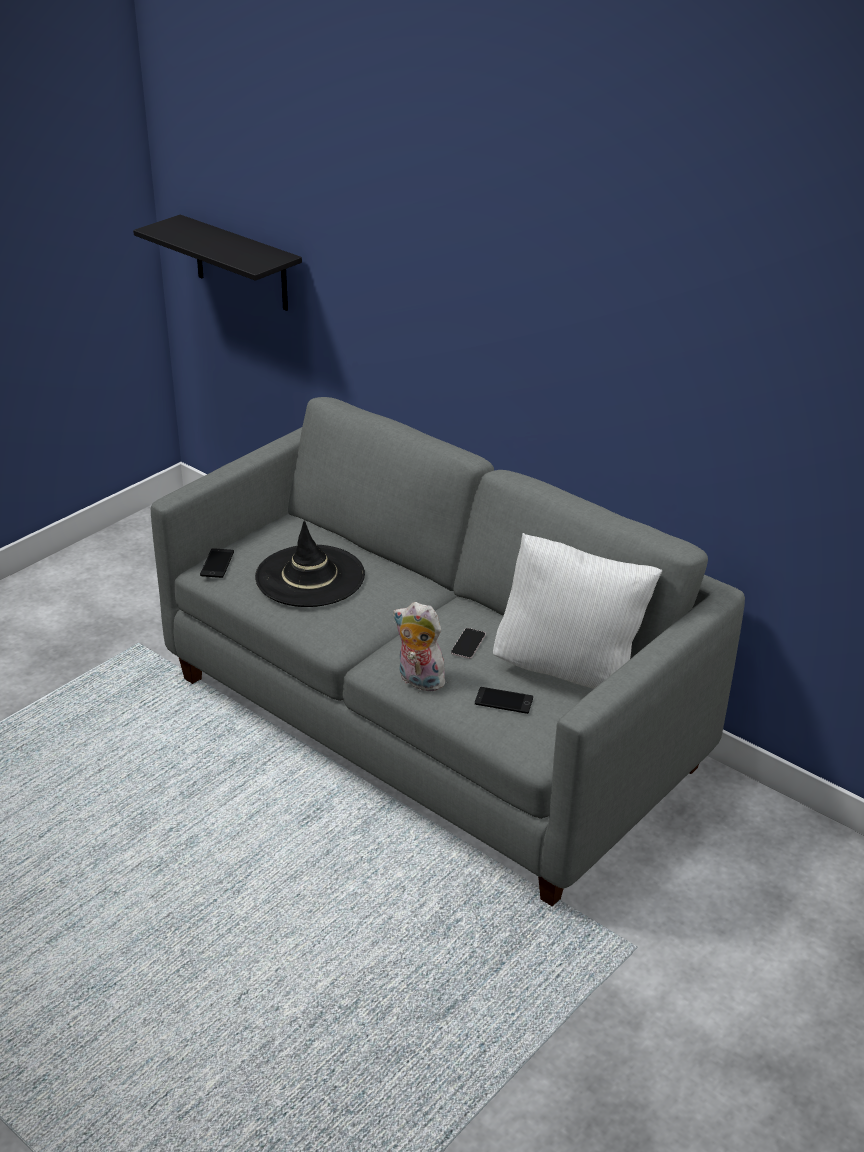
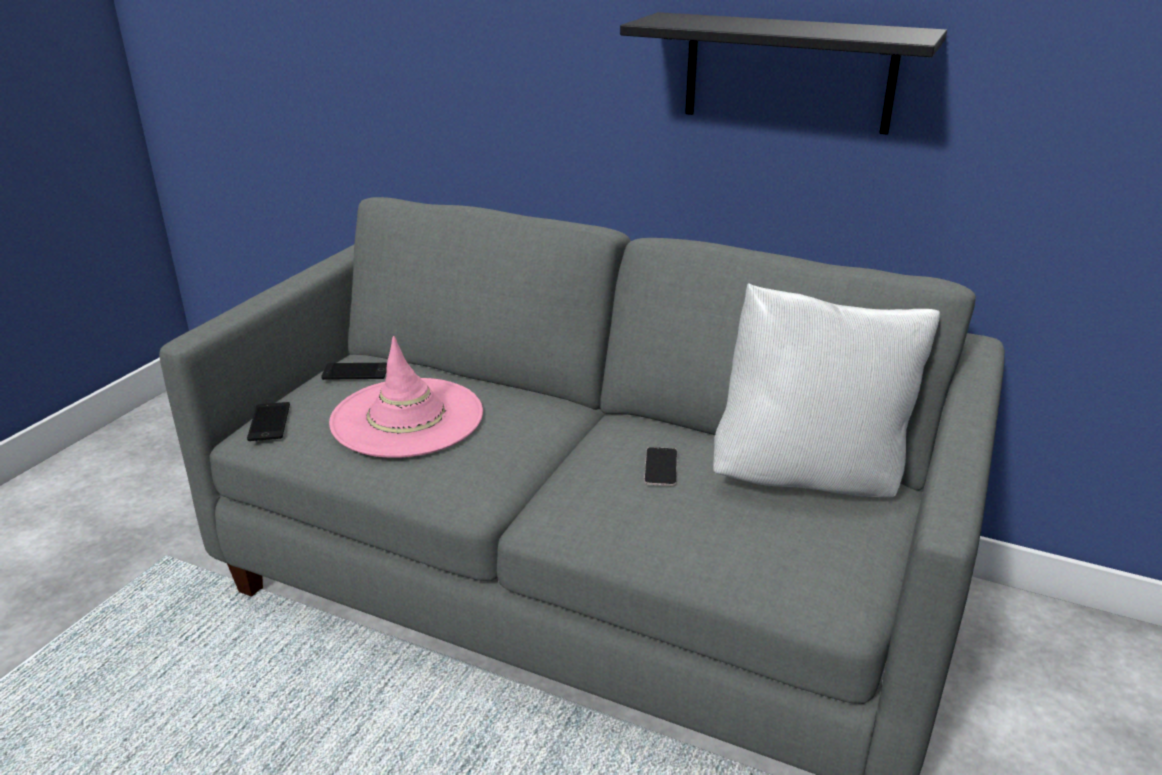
camera: 15 degrees left, 5 degrees down
black shelf [133,215,302,311] -> black shelf moved to [620,12,947,135]
black hat [255,521,365,607] -> pink hat [329,336,483,458]
plush toy [393,602,445,691] -> none
phone [475,687,533,714] -> phone moved to [321,363,387,380]

